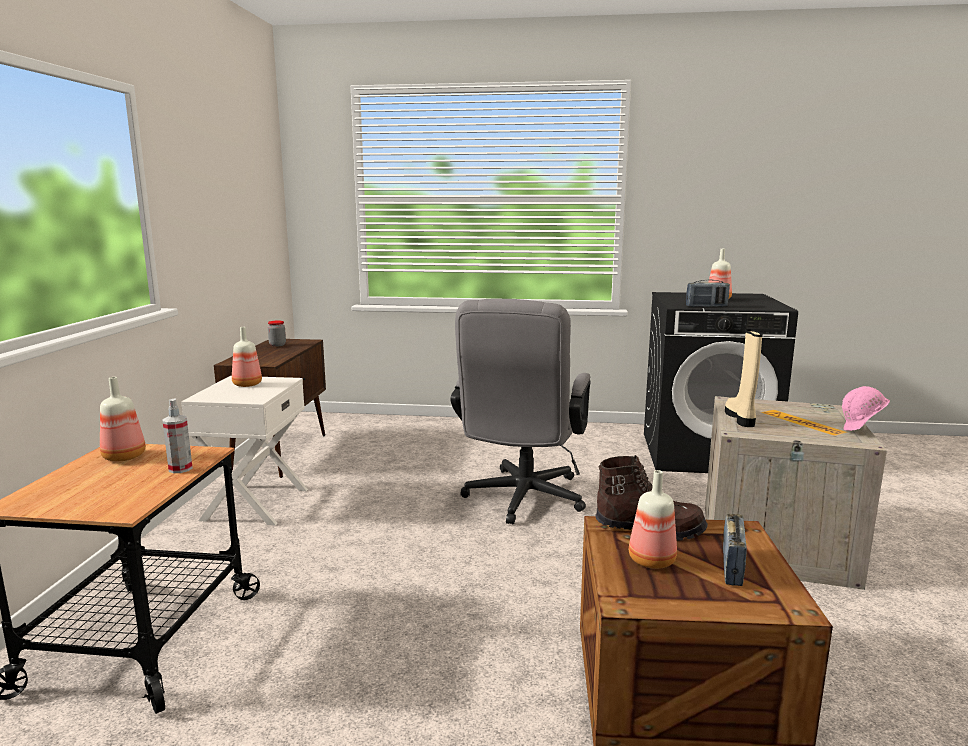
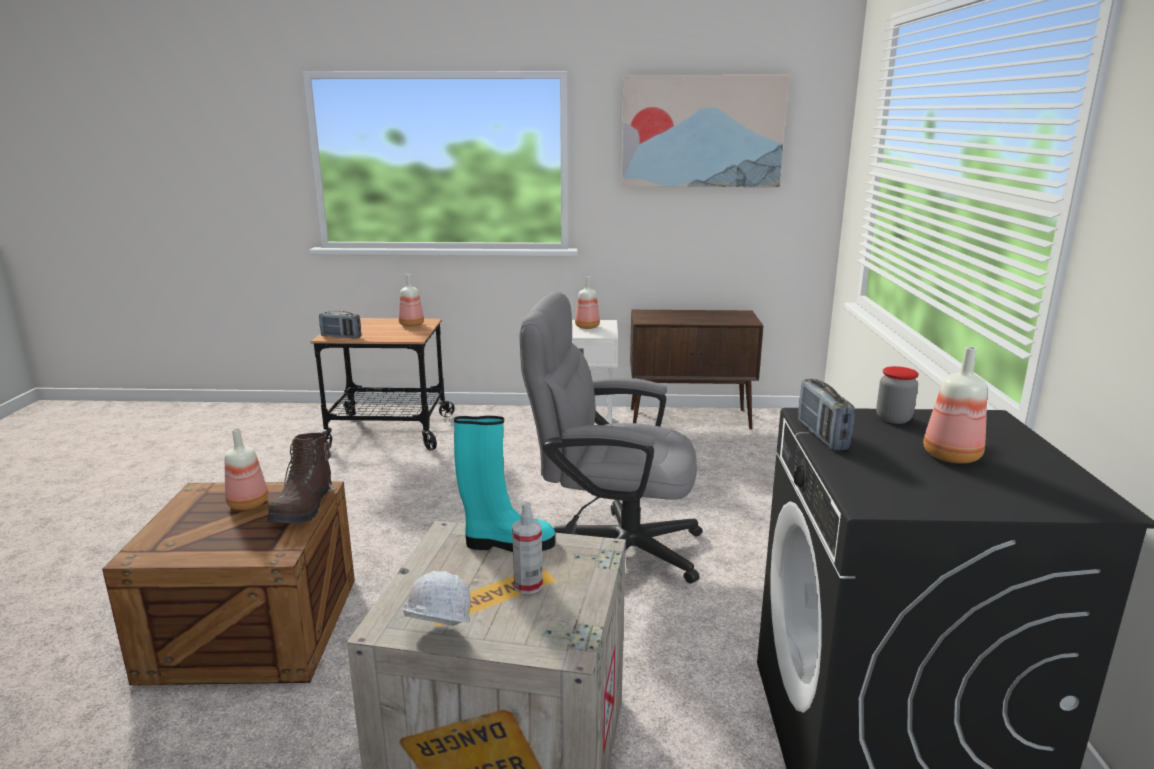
camera: 85 degrees right, 5 degrees up
spray bottle [163,398,193,473] -> spray bottle moved to [512,501,543,594]
jar [268,321,286,347] -> jar moved to [876,366,919,424]
radio [723,514,747,586] -> radio moved to [319,310,361,339]
beige boot [725,329,763,427] -> turquoise boot [454,416,555,552]
pink hard hat [842,386,890,431] -> white hard hat [402,571,471,626]
none -> picture [621,75,789,187]

